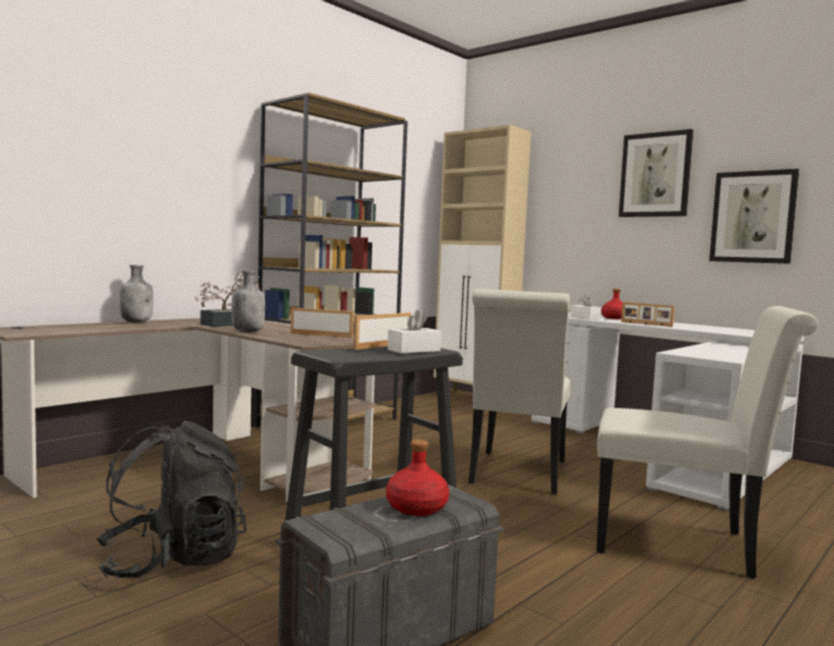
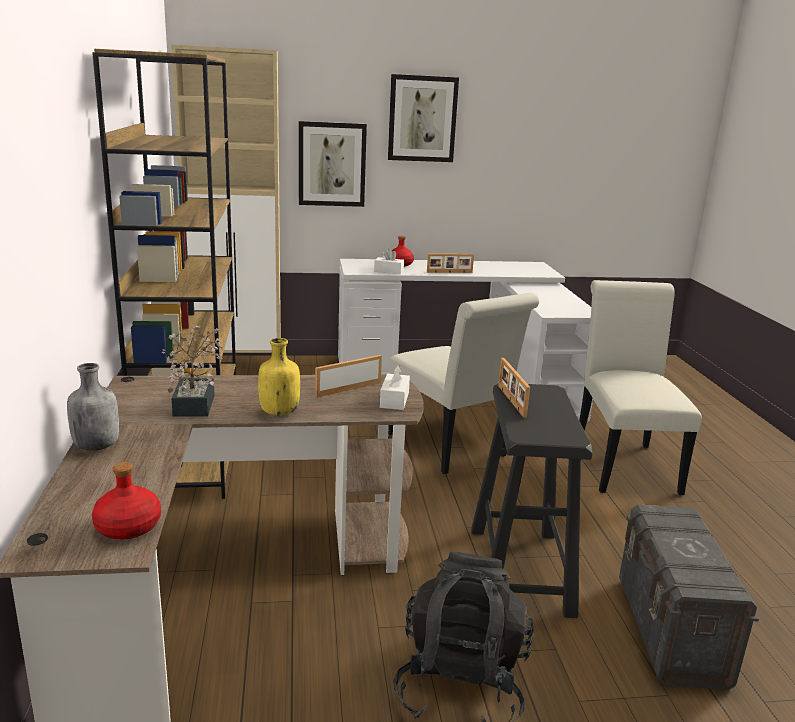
camera: 50 degrees left, 15 degrees up
grey bottle [231,271,265,332] -> yellow bottle [258,338,300,416]
red bottle [386,439,449,516] -> red bottle moved to [92,462,161,539]
white tissue box [388,310,441,353] -> white tissue box moved to [380,365,410,410]
white chair [597,306,818,579] -> white chair turned 60 degrees counterclockwise [579,280,702,495]
picture [709,169,799,264] -> picture moved to [299,121,367,207]

